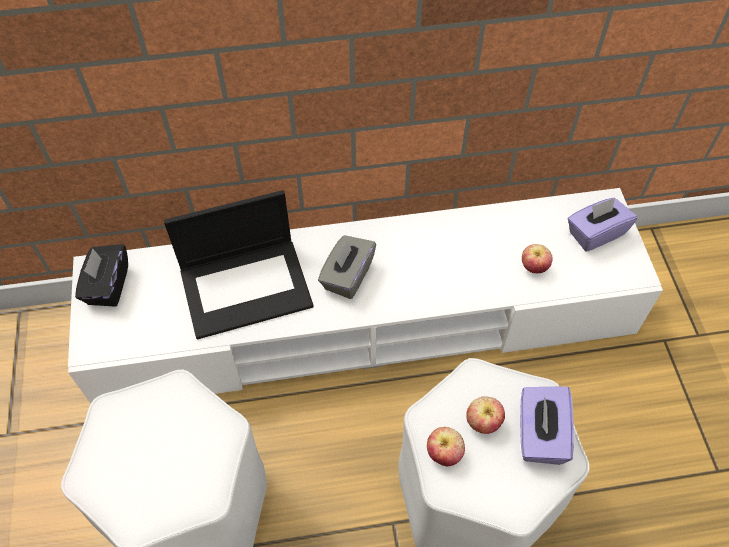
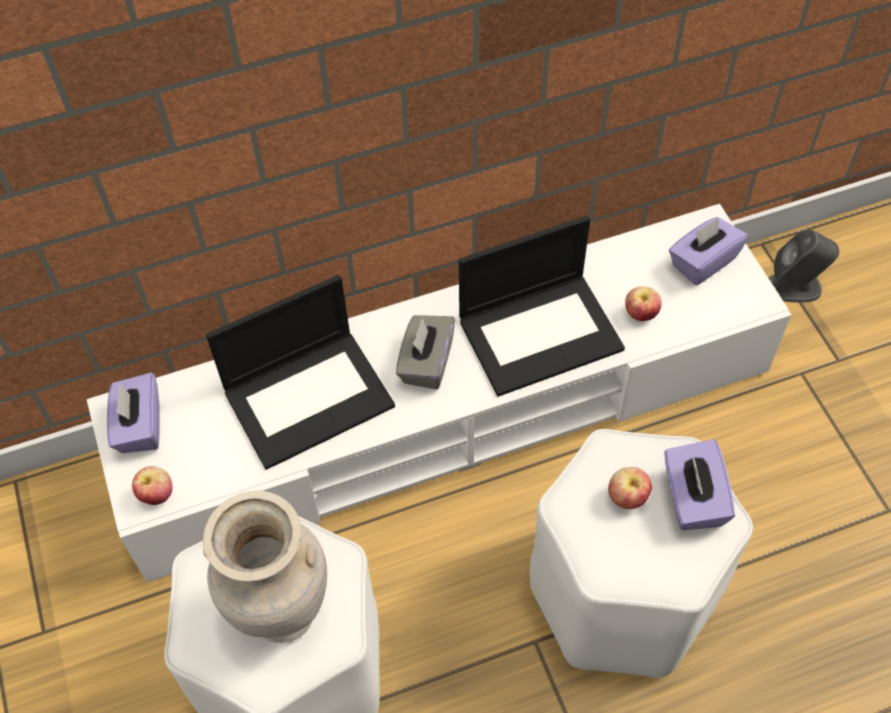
camera: 10 degrees left, 0 degrees up
black tissue box [75,244,128,307] -> purple tissue box [107,373,159,453]
apple [427,427,465,467] -> apple moved to [132,466,172,505]
none -> beige vase [203,490,327,643]
none -> laptop [459,216,625,397]
none -> grey speaker [769,229,839,303]

